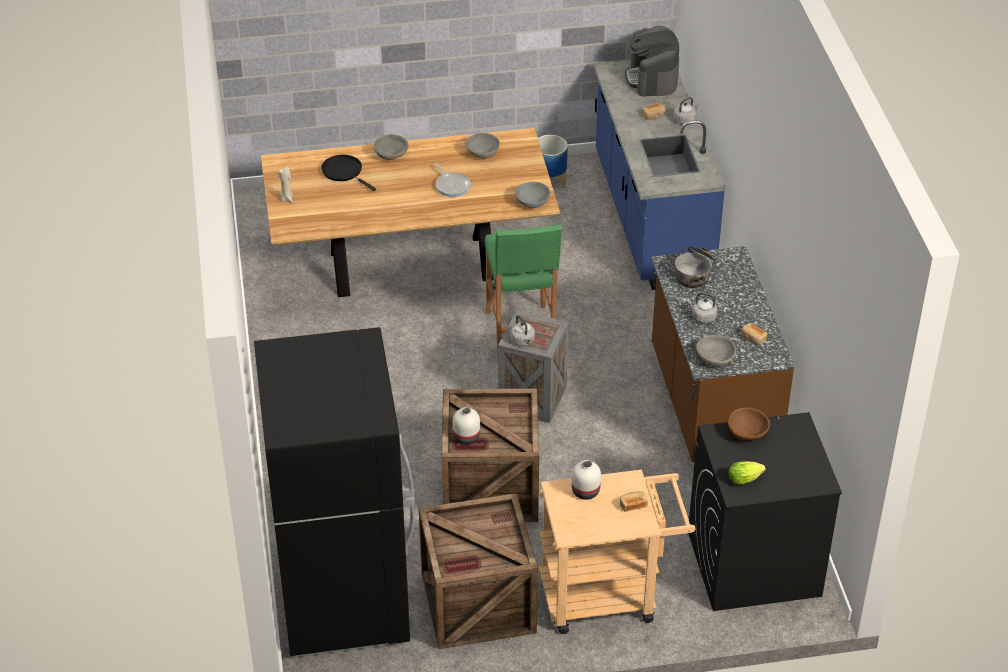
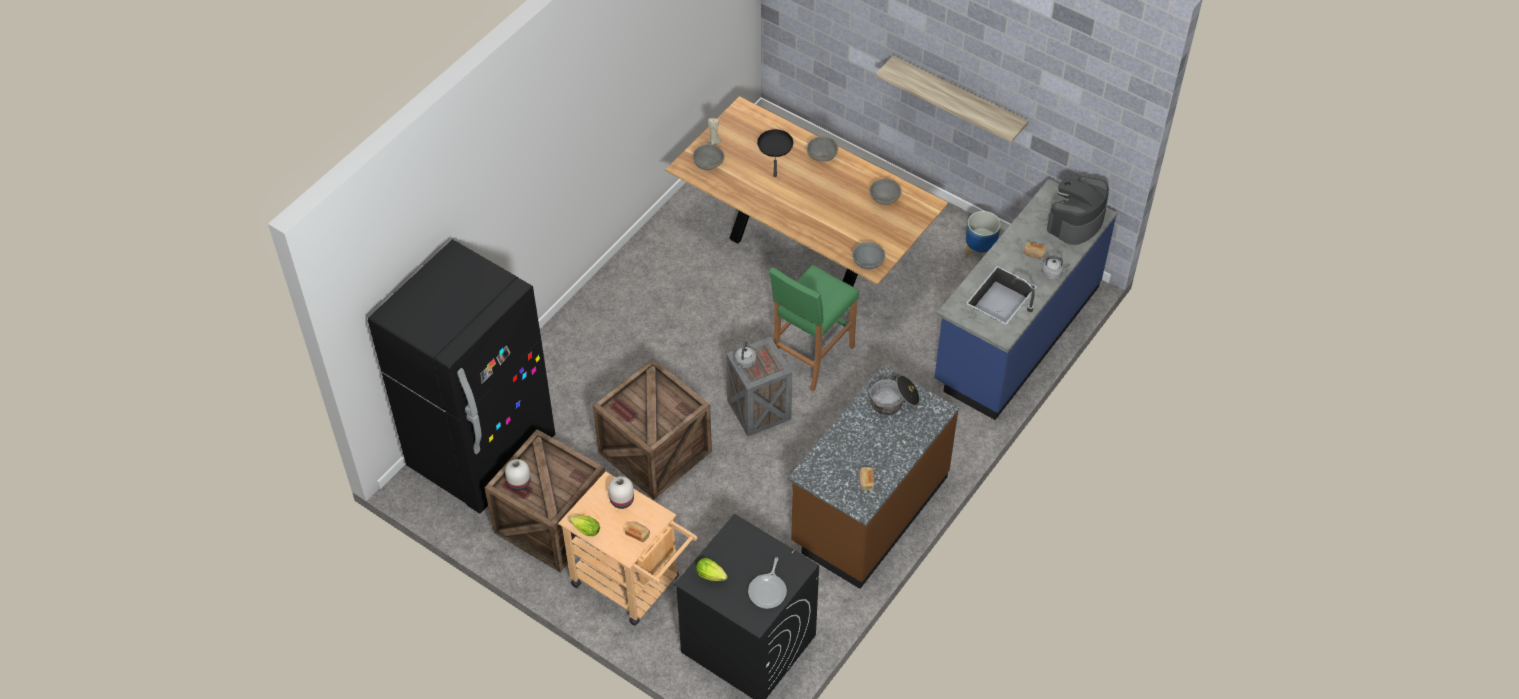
camera: 45 degrees right, 10 degrees up
frying pan [435,163,471,197] -> frying pan moved to [748,557,787,609]
white vase [453,407,480,445] -> white vase moved to [505,459,531,491]
grey kettle [687,292,717,323] -> none
grey bowl [696,335,736,366] -> grey bowl moved to [693,144,724,170]
brown bowl [728,407,770,441] -> none
none -> lettuce [569,515,600,536]
none -> shelf [876,55,1029,143]

